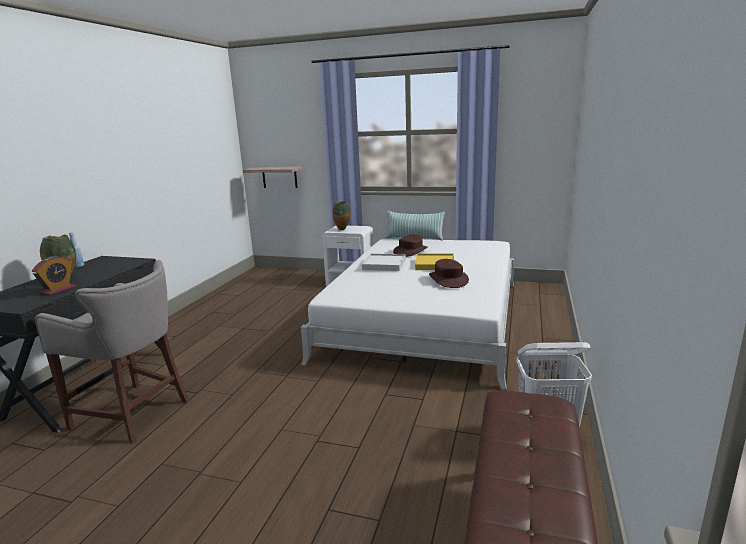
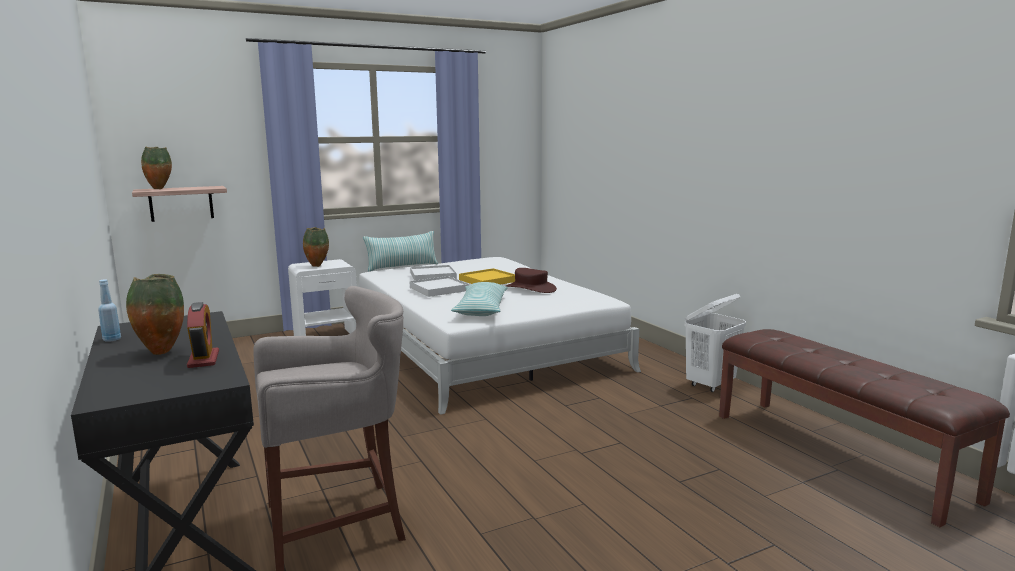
camera: 45 degrees left, 5 degrees down
brown hat [393,234,428,257] -> white tray [410,265,457,280]
none -> vase [141,147,172,189]
none -> pillow [451,282,508,316]

